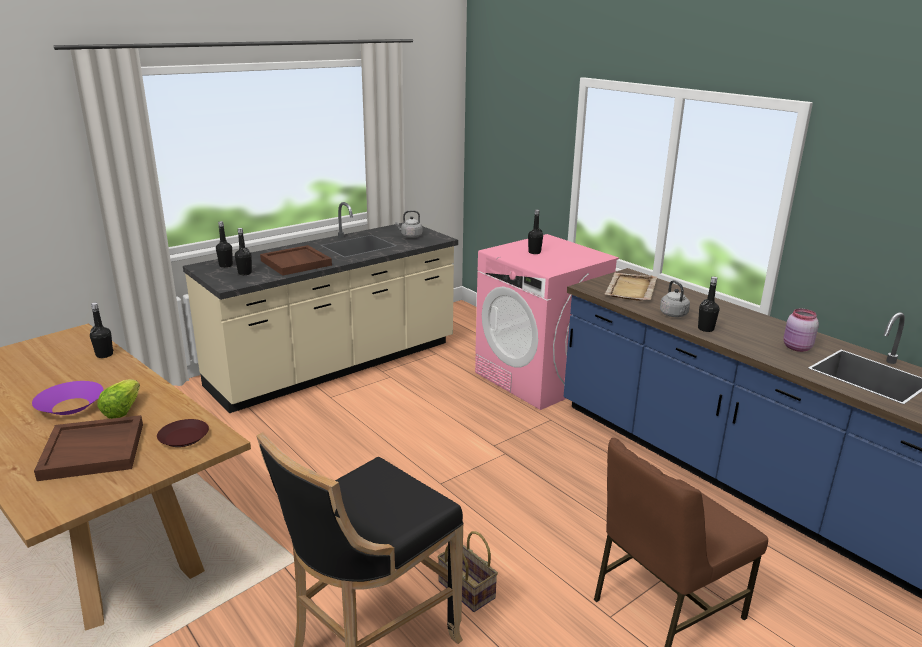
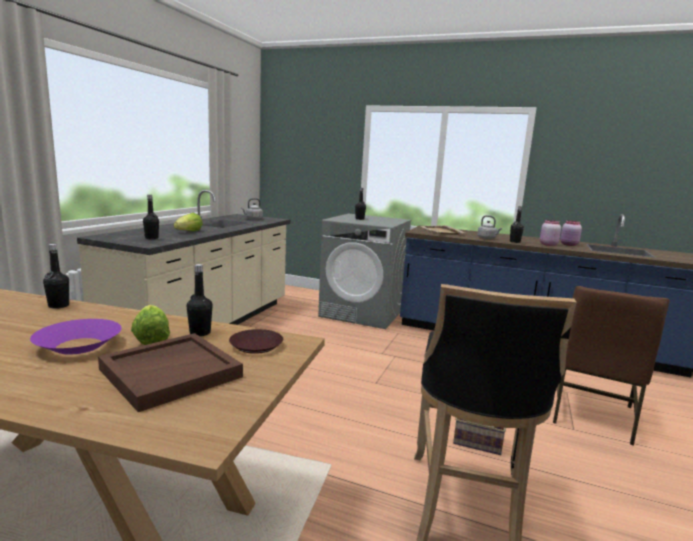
camera: 30 degrees left, 10 degrees down
black bottle [216,221,233,268] -> black bottle moved to [187,264,213,337]
brown tray [260,245,332,276] -> lettuce [174,213,203,231]
pink washing machine [475,234,619,410] -> grey washing machine [318,214,411,329]
none -> pink jar [540,220,561,246]

